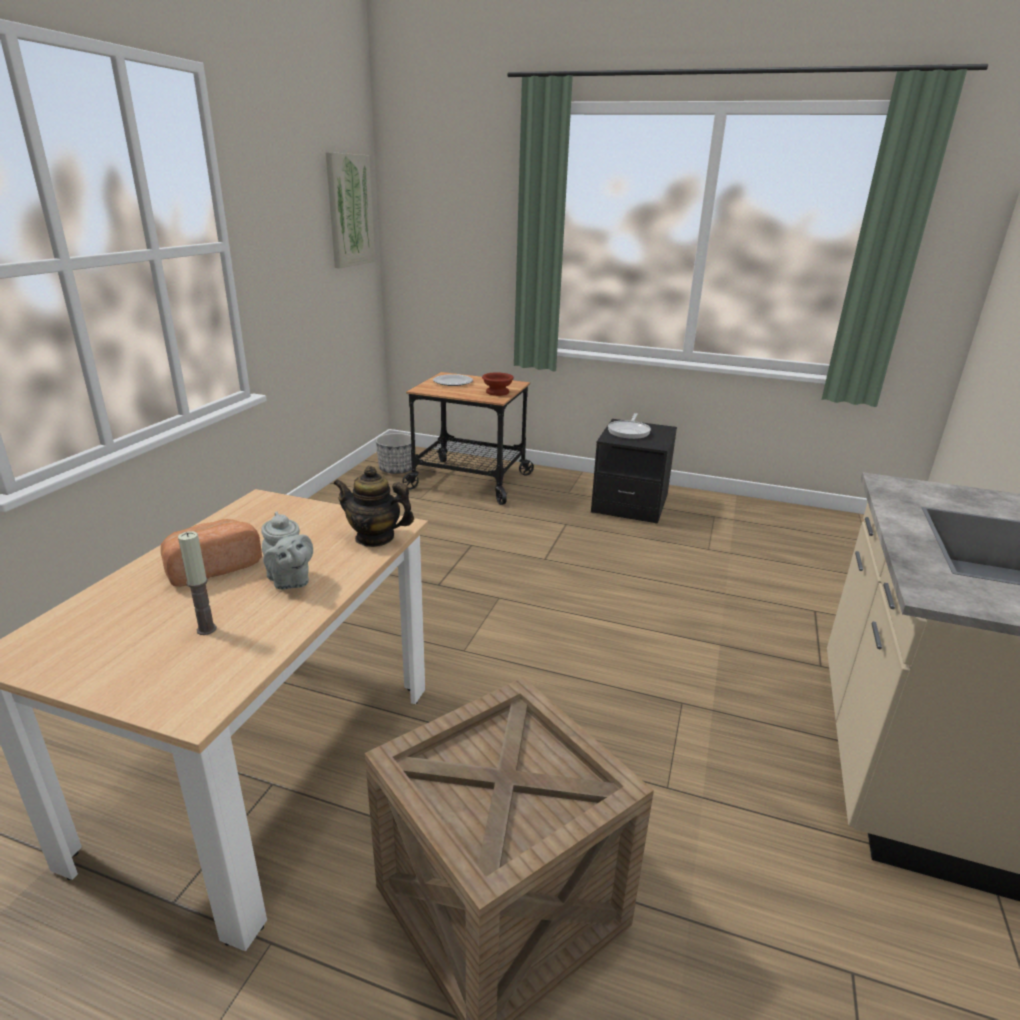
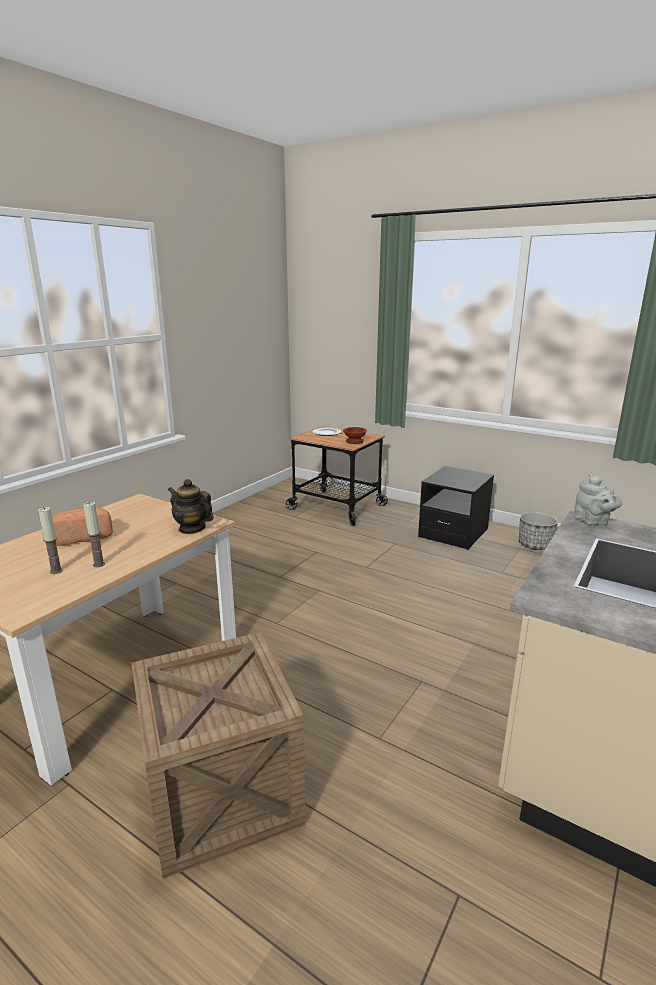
camera: 15 degrees right, 5 degrees down
grey teapot [261,511,313,590] -> grey teapot moved to [574,474,622,526]
picture [325,152,375,268] -> none
planter [376,433,412,474] -> planter moved to [519,512,558,550]
frying pan [608,413,651,439] -> none
none -> candle [83,502,105,567]

